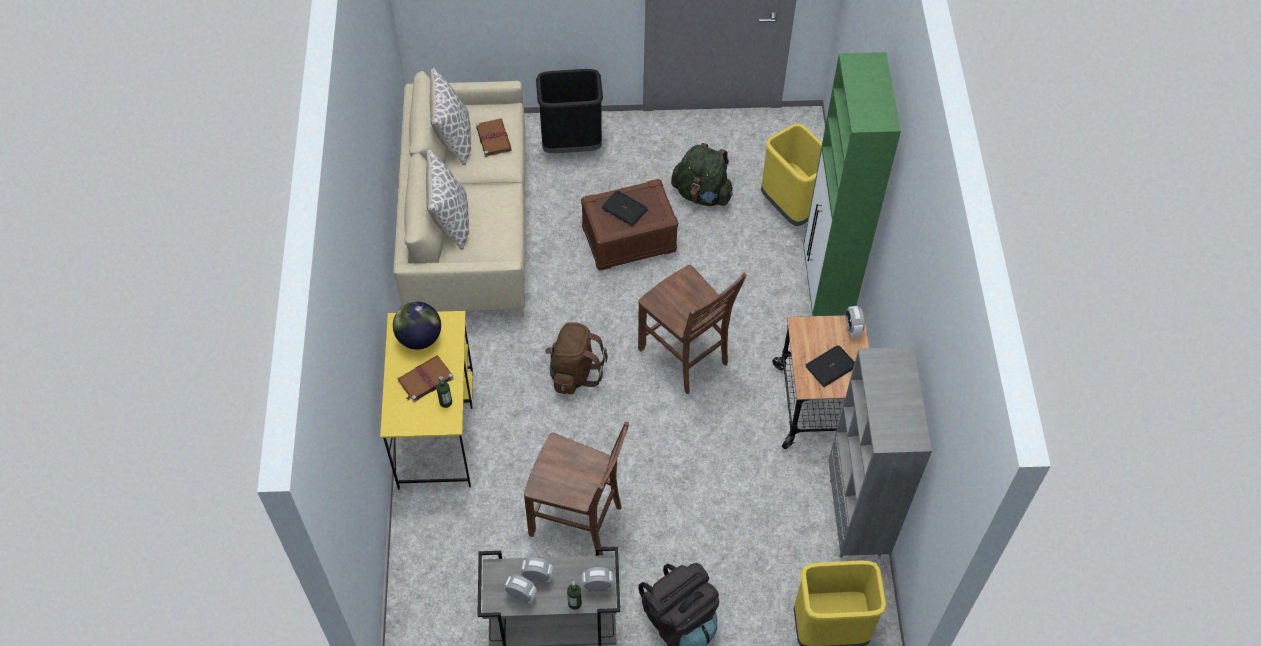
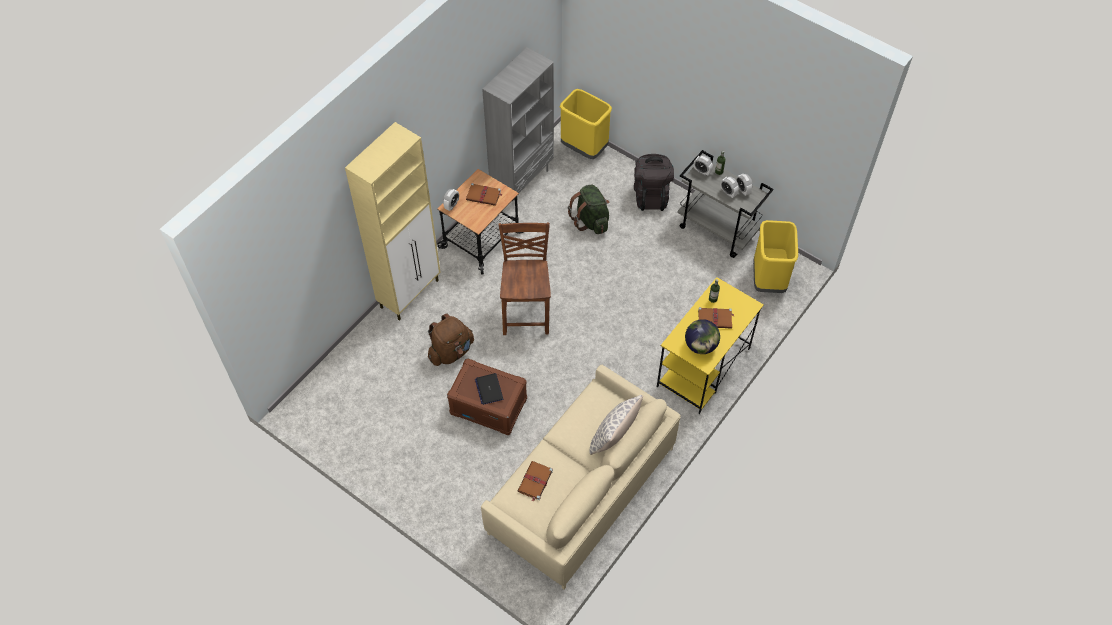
camera: 140 degrees left, 0 degrees up
pillow [430,68,471,165] -> none
brown chair [524,422,629,555] -> none
black trash can [536,69,603,153] -> none
brown backpack [545,322,608,394] -> brown backpack moved to [428,313,474,366]
green backpack [671,143,733,206] -> green backpack moved to [568,184,609,234]
yellow trash can [761,123,822,226] -> yellow trash can moved to [753,220,798,293]
green cabinet [803,52,901,316] -> beige cabinet [345,122,440,321]
laptop [805,345,855,387] -> brown book [466,183,503,206]

